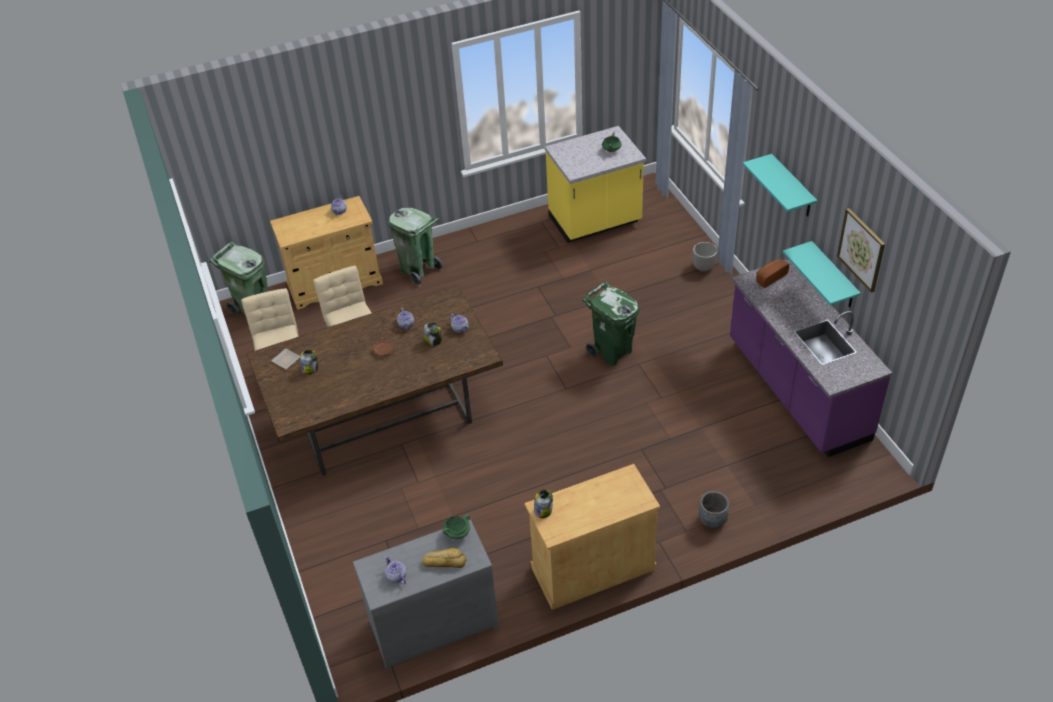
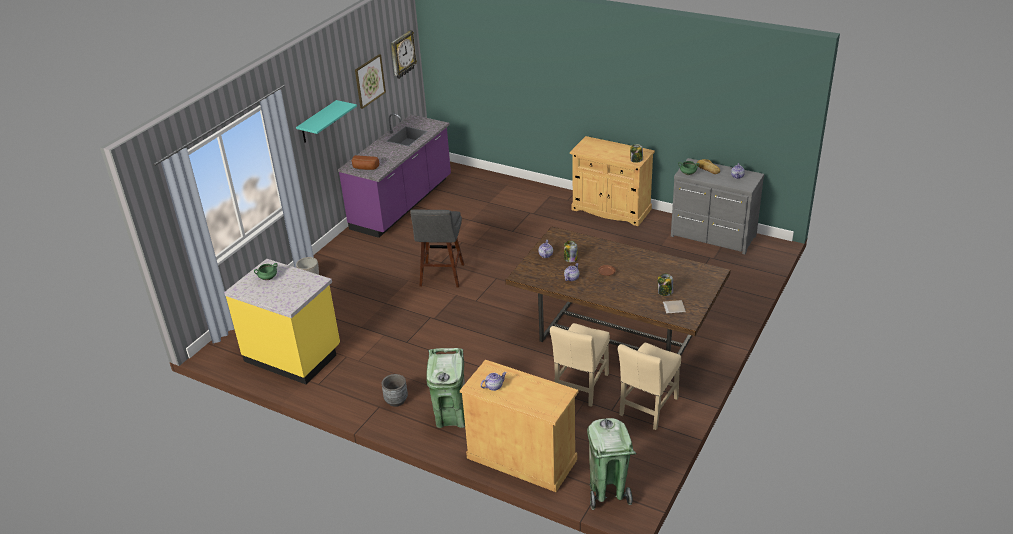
camera: 130 degrees left, 10 degrees down
green trash can [582,282,639,366] -> grey stool [410,209,464,287]
grey planter [699,491,729,529] -> grey planter moved to [382,374,408,407]
turquoise shelf [783,241,861,307] -> none
none -> wall clock [391,30,417,79]

